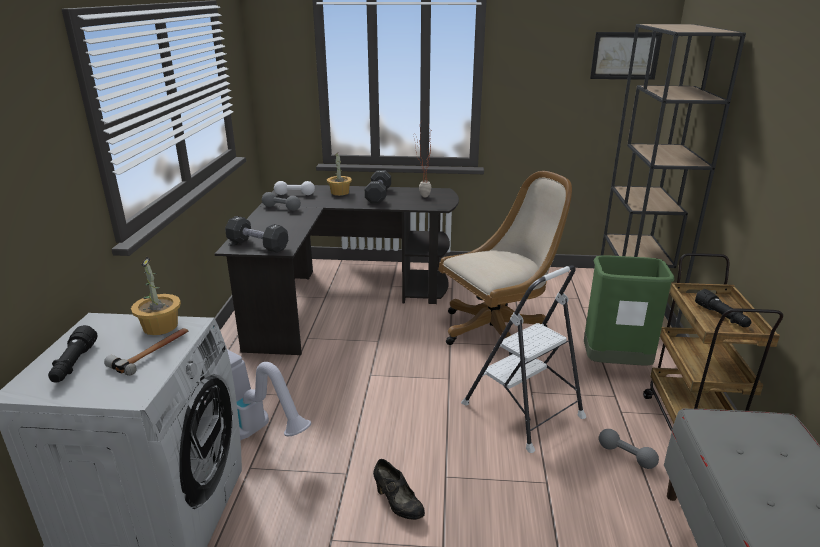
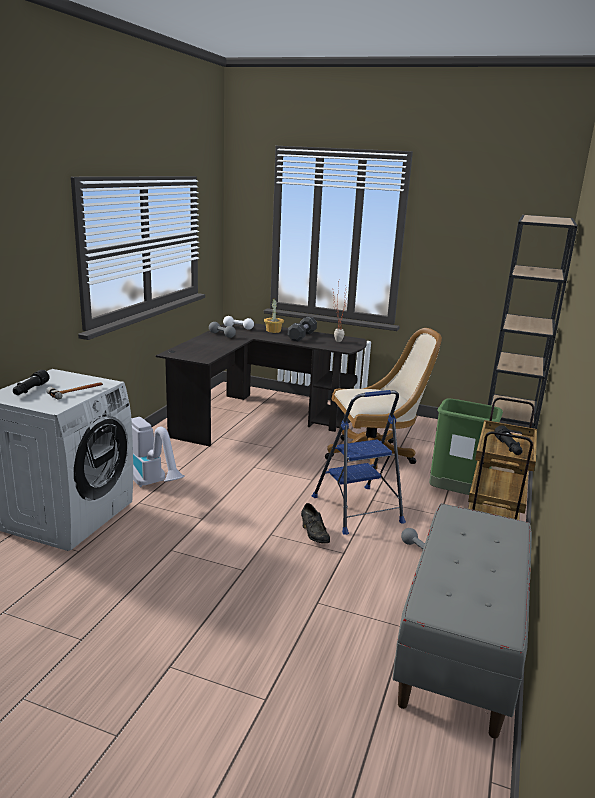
camera: 15 degrees right, 5 degrees down
potted plant [131,257,181,335] -> none
black dumbbell [225,216,288,253] -> none
black shoe [373,459,425,520] -> black shoe moved to [301,503,330,543]
white step ladder [461,265,586,453] -> blue step ladder [312,390,406,535]
picture [590,32,663,80] -> none

